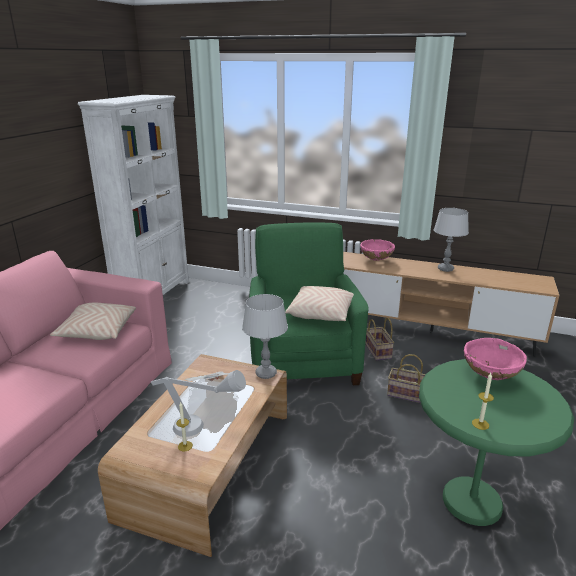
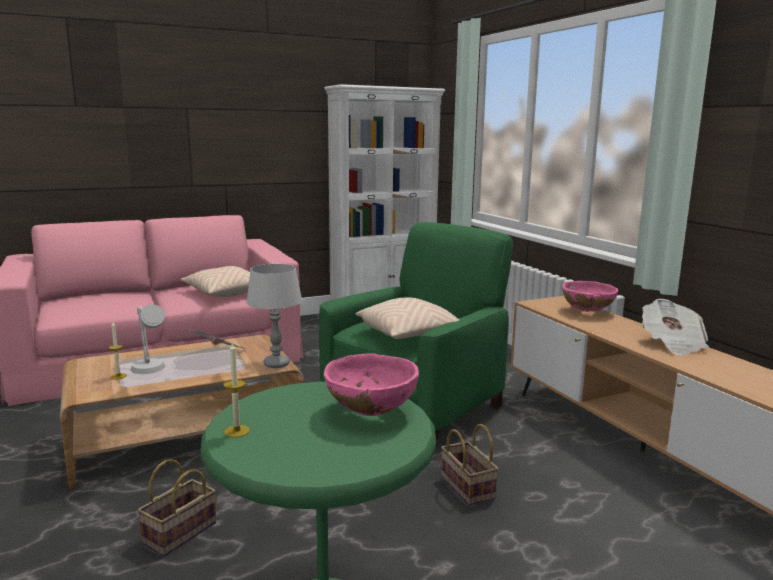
camera: 45 degrees right, 10 degrees down
basket [365,317,394,361] -> basket moved to [137,459,216,556]
grey table lamp [434,208,469,272] -> newspaper [642,299,709,355]

